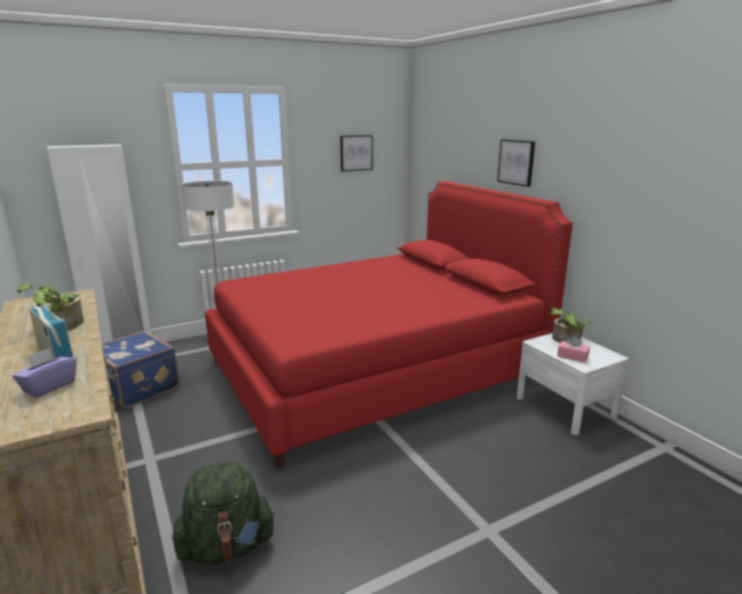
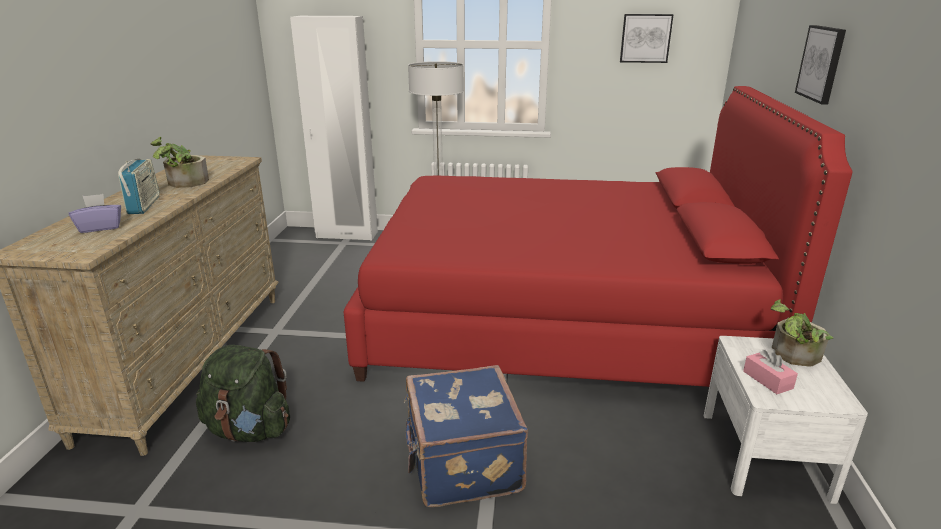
camera: 35 degrees right, 5 degrees up
blue suitcase [102,330,180,408] -> blue suitcase moved to [404,365,528,507]

